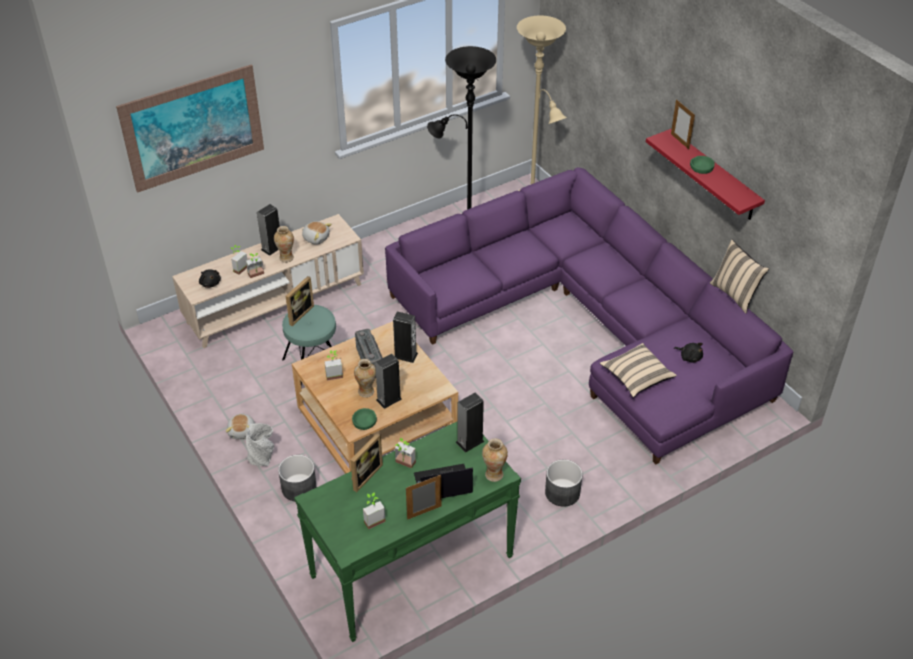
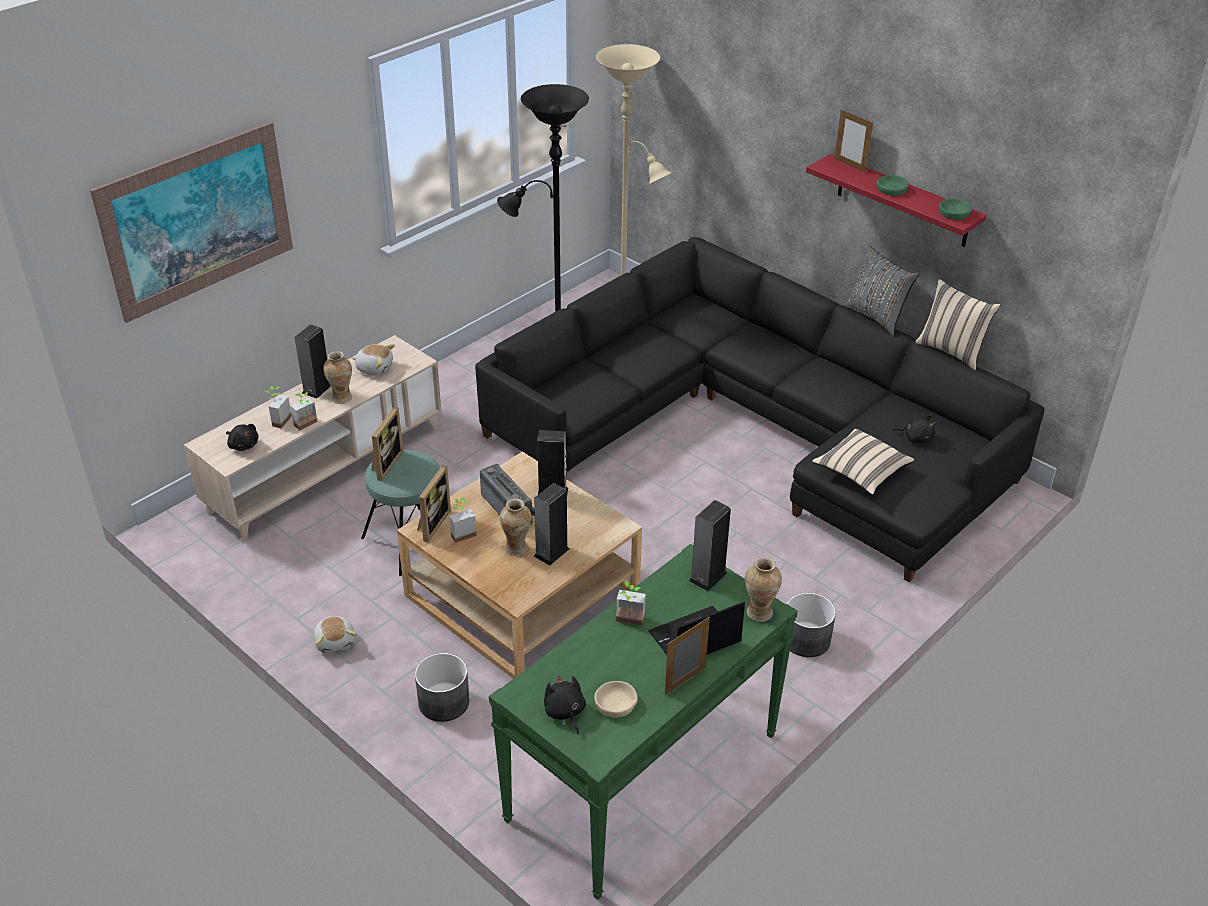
camera: 15 degrees left, 5 degrees down
grey vase [246,423,274,466] -> none
picture frame [350,433,383,492] -> picture frame moved to [417,465,451,543]
green bowl [352,408,377,430] -> green bowl moved to [939,198,972,220]
potted plant [363,492,386,529] -> beige bowl [594,681,638,718]
purple sofa [385,167,793,464] -> black sofa [475,237,1045,582]
none -> black plush toy [544,675,586,735]
none -> grey pillow [845,246,919,336]

